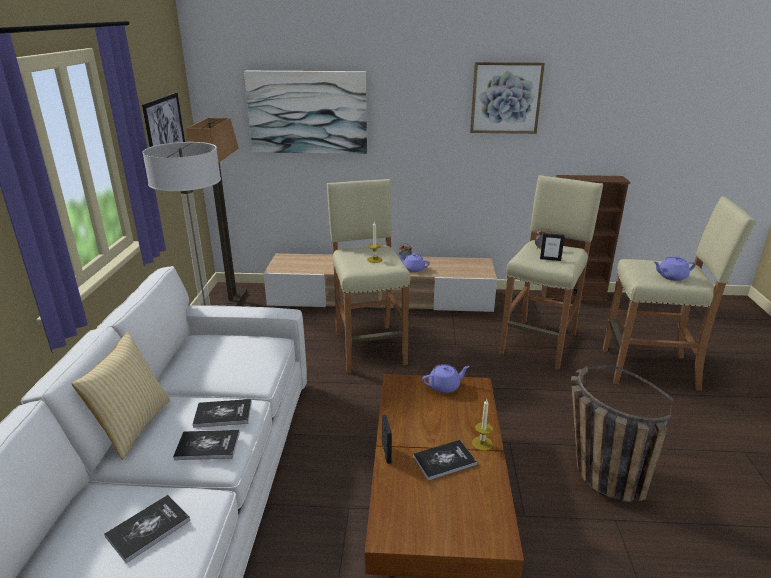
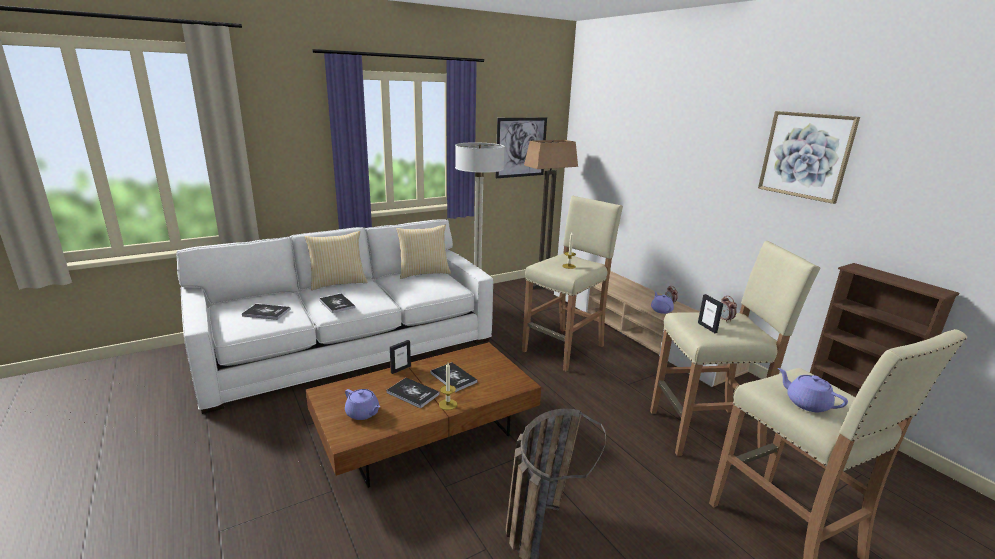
camera: 55 degrees right, 5 degrees down
book [192,399,251,428] -> book moved to [430,362,478,392]
picture [244,71,367,154] -> none
purple teapot [422,364,470,393] -> purple teapot moved to [345,389,381,420]
none -> pillow [396,225,451,279]

